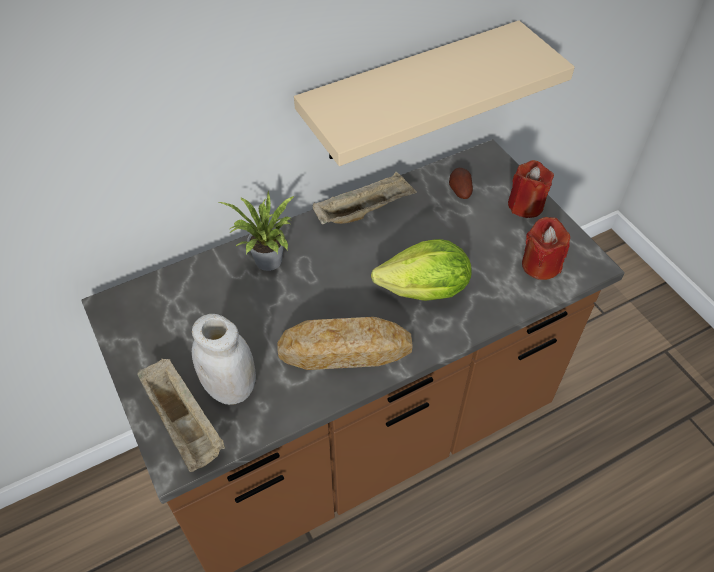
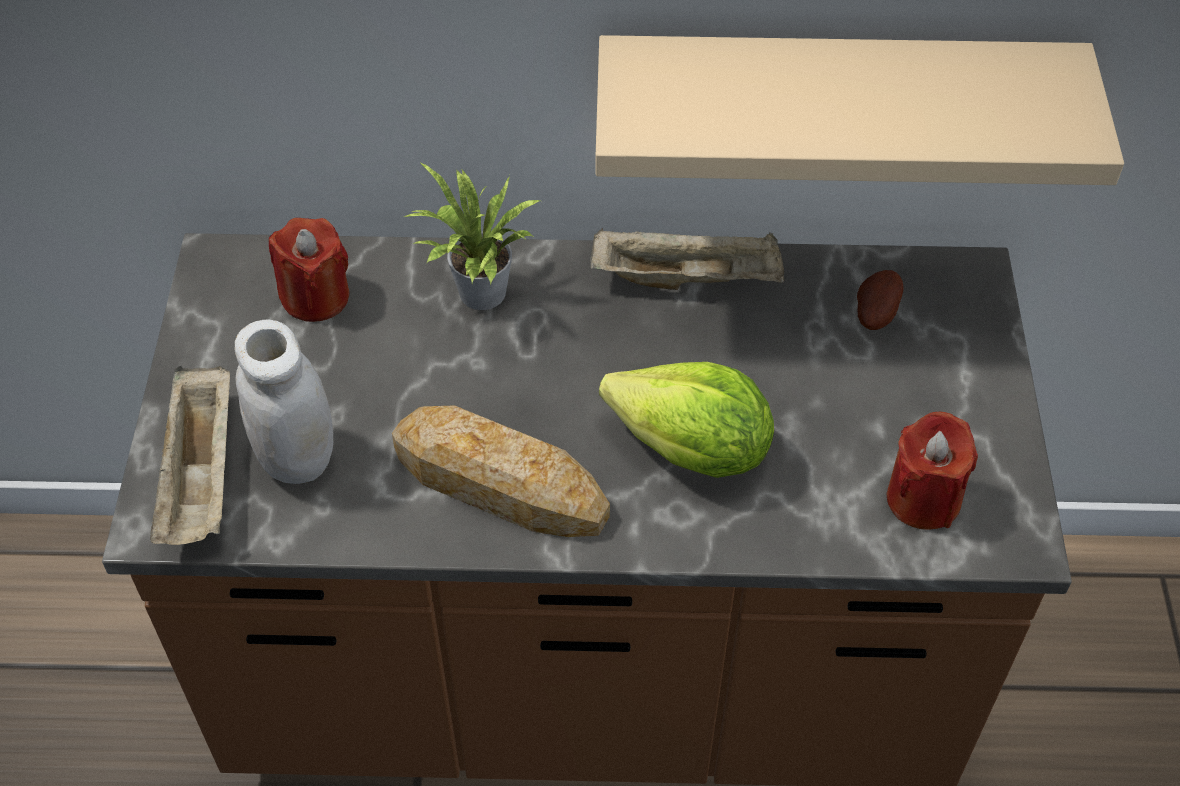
camera: 30 degrees right, 0 degrees up
red candle [508,160,554,218] -> red candle moved to [269,218,350,322]

